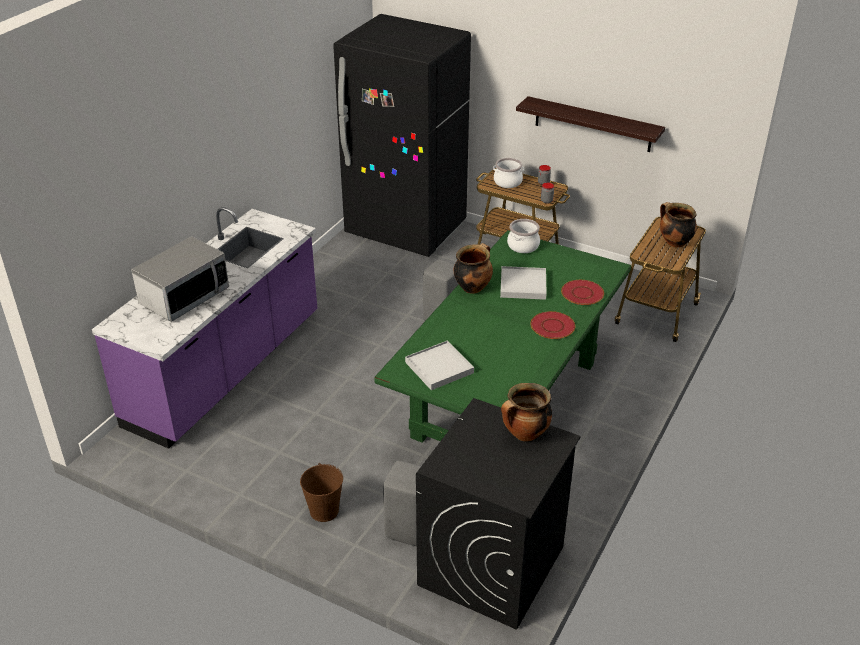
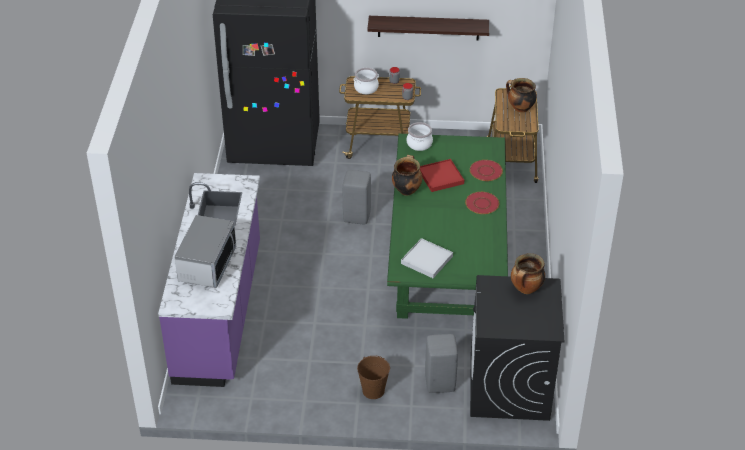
camera: 25 degrees left, 5 degrees up
white tray [500,266,547,300] -> red tray [420,159,464,192]

